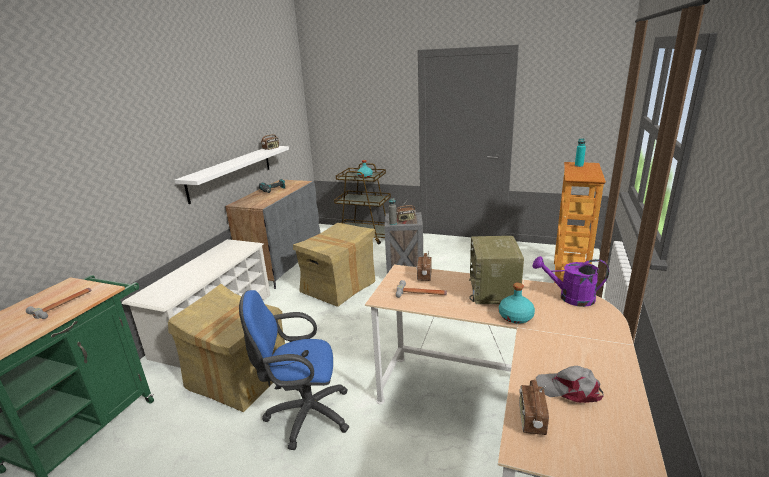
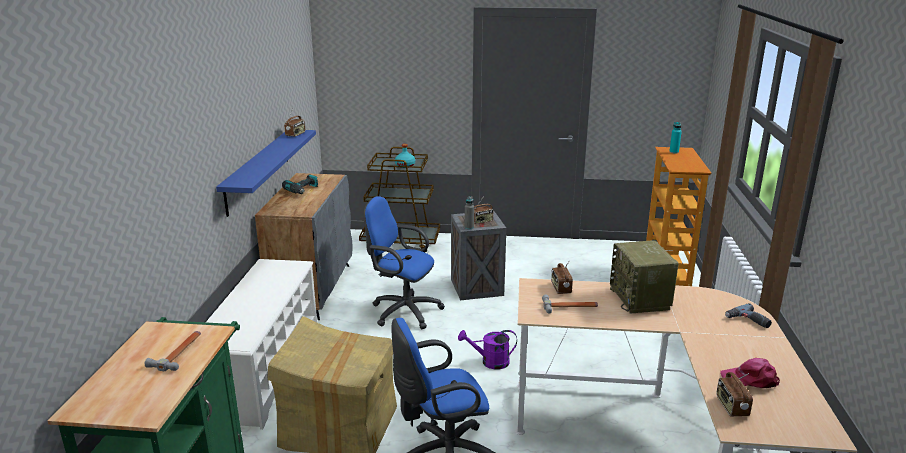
camera: 15 degrees left, 0 degrees up
white shelf [174,146,289,204] -> blue shelf [216,130,316,217]
cardboard box [293,223,375,307] -> blue office chair [364,196,445,329]
turquoise bottle [499,283,535,324] -> none
purple watering can [532,256,609,307] -> purple watering can moved to [458,330,517,369]
grey cap [536,366,604,403] -> pink cap [720,358,780,388]
none -> power drill [725,303,772,328]

